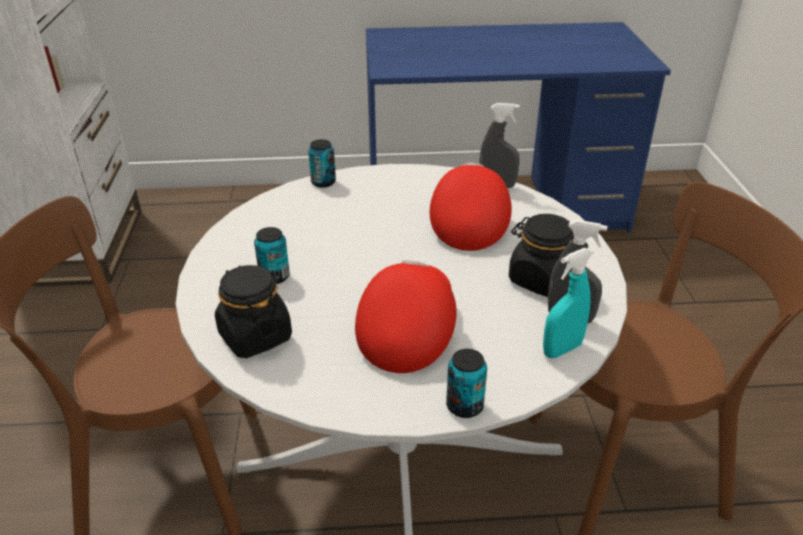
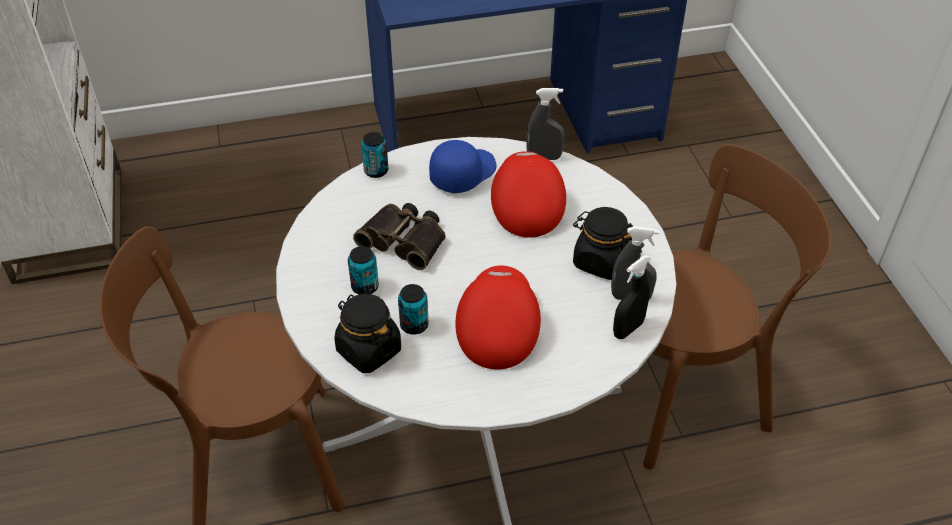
camera: 10 degrees left, 10 degrees up
can [446,349,487,418] -> can moved to [398,284,429,335]
turquoise spray bottle [543,248,593,358] -> black spray bottle [613,255,650,339]
none -> binoculars [353,203,445,270]
none -> blue cap [429,140,497,193]

